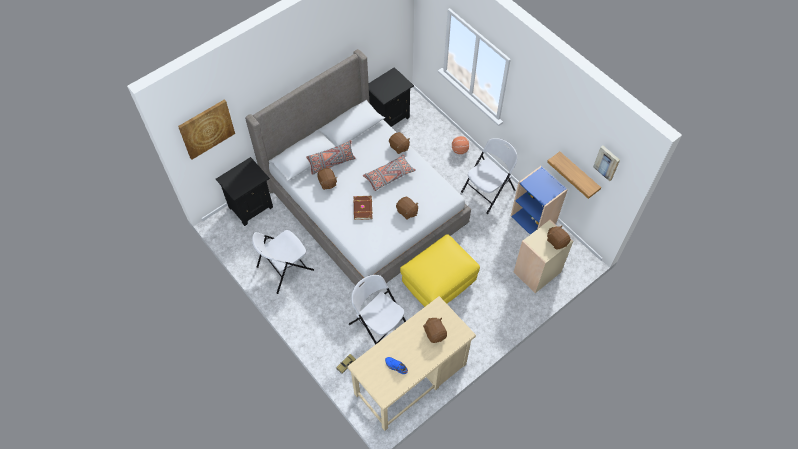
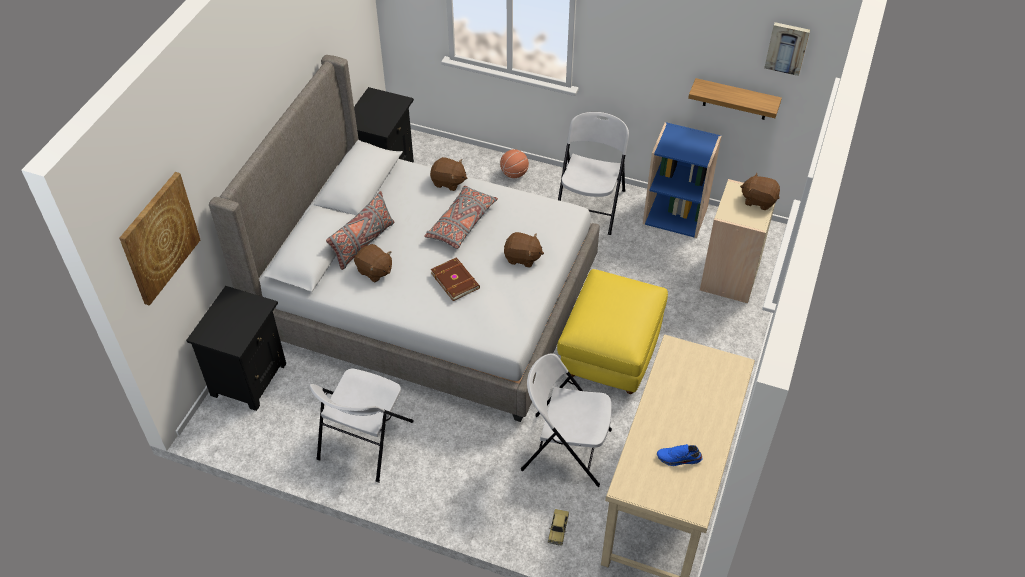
camera: 30 degrees left, 10 degrees down
brown plush toy [423,318,447,343] -> none

